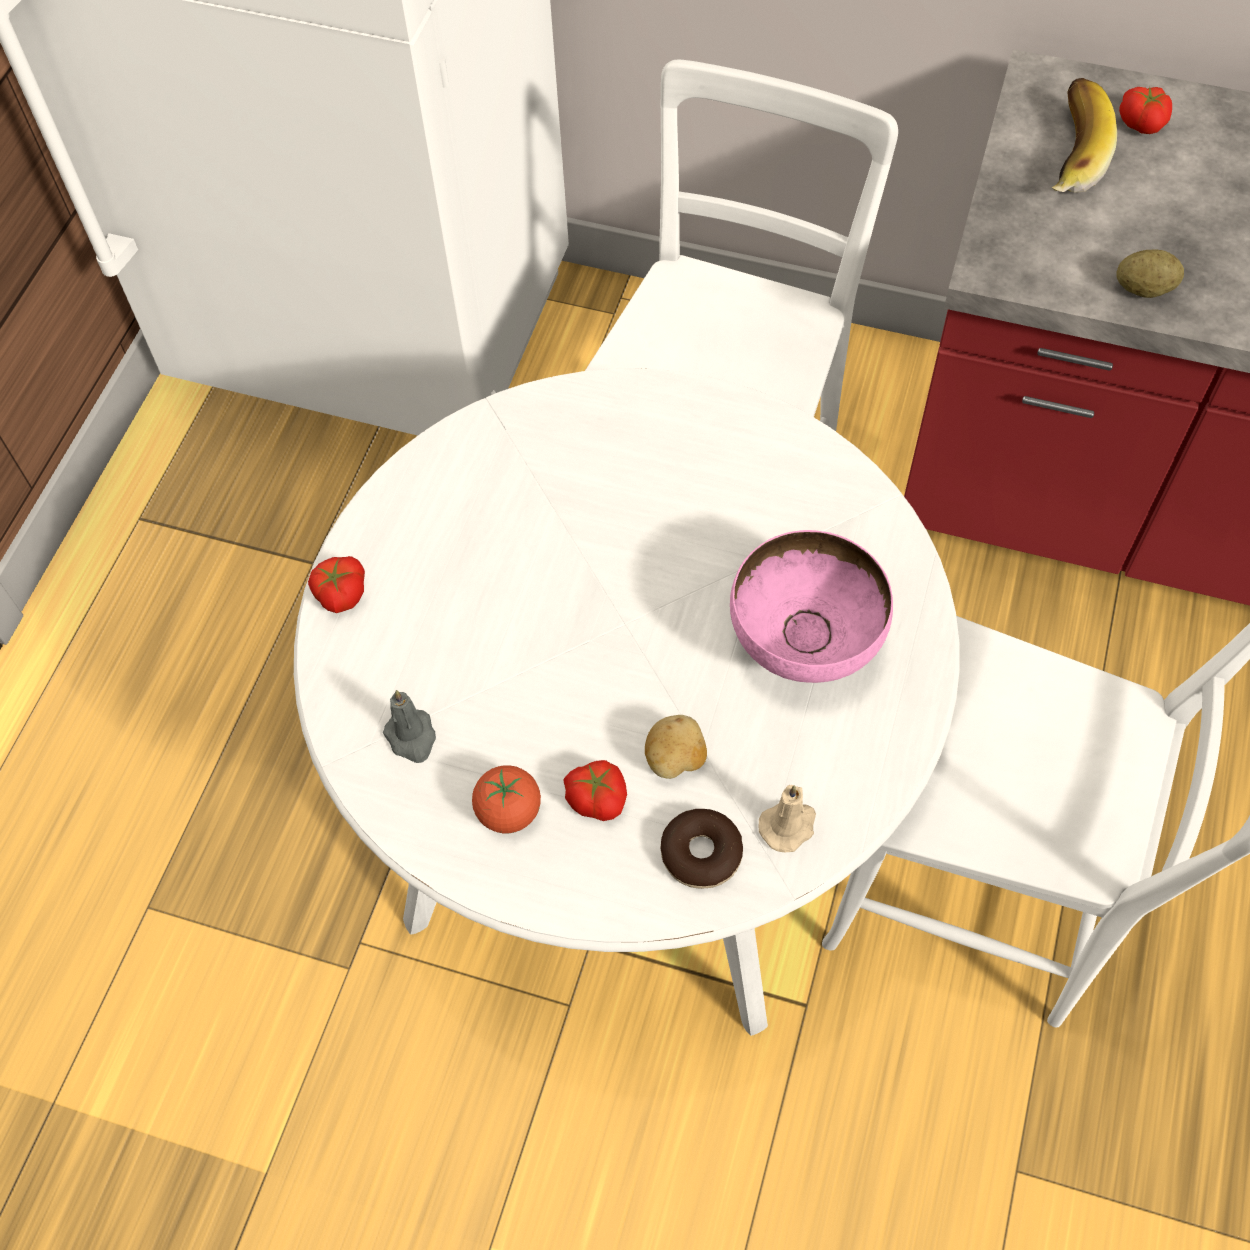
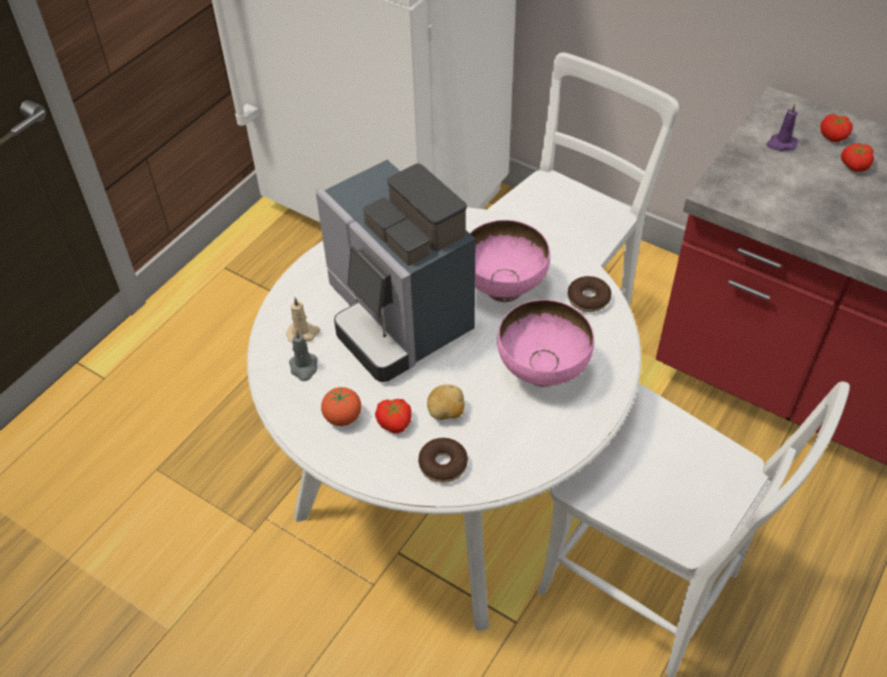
camera: 15 degrees right, 10 degrees down
tomato [308,556,365,613] -> tomato moved to [841,143,874,172]
beige candle [758,785,816,852] -> beige candle moved to [286,297,320,343]
banana [1052,78,1117,193] -> purple candle [766,103,798,151]
potato [1116,250,1184,298] -> none
none -> coffee machine [316,160,475,382]
none -> pink bowl [470,220,550,302]
none -> donut [568,276,611,312]

